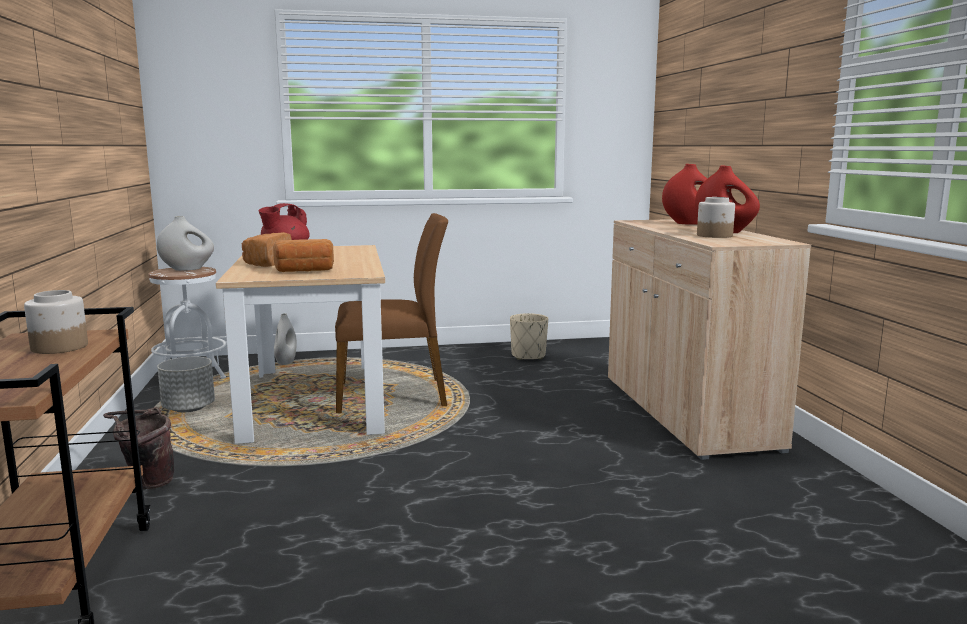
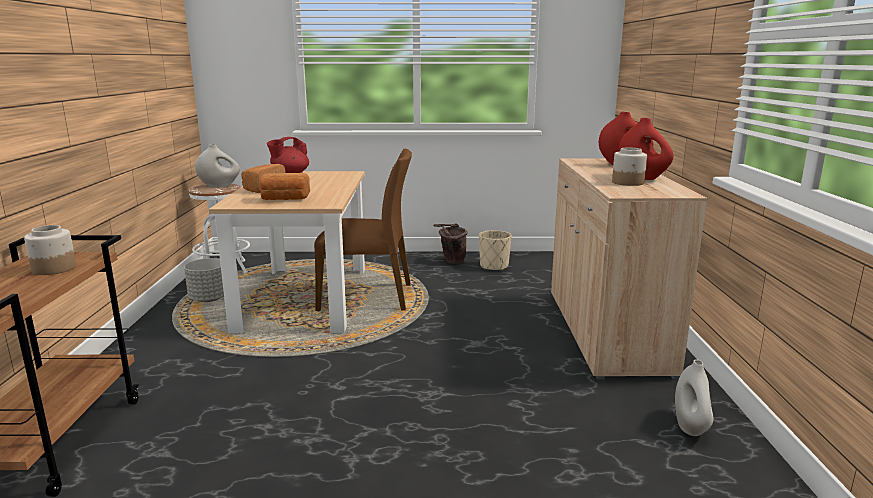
camera: 10 degrees right, 5 degrees up
brown bucket [103,407,174,489] -> brown bucket moved to [433,223,468,264]
white vase [274,313,297,365] -> white vase moved to [675,359,713,436]

